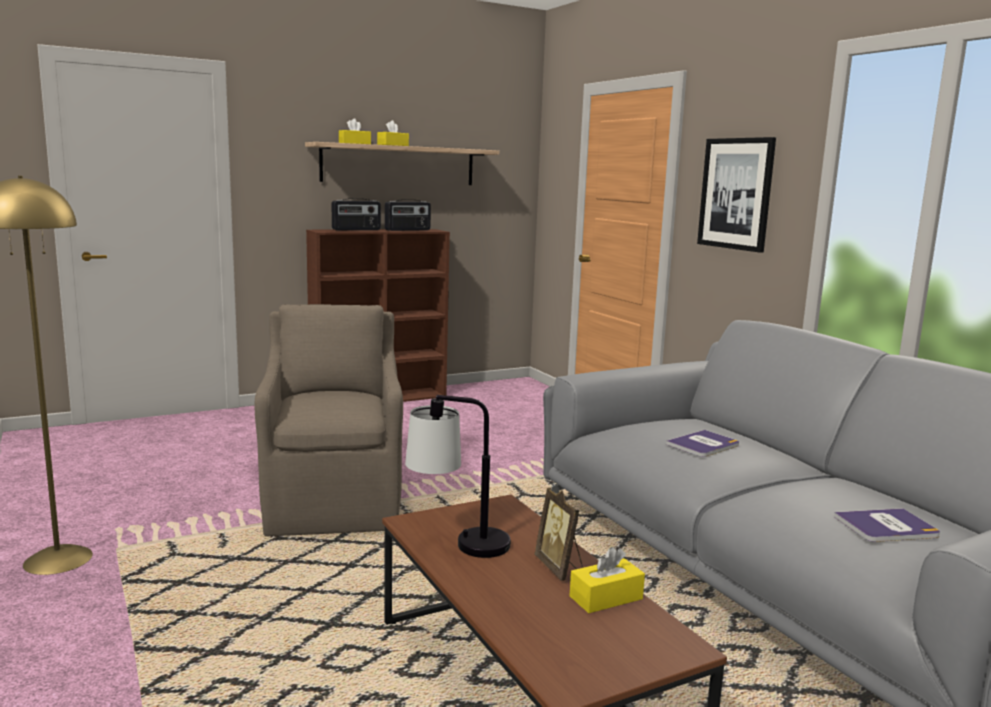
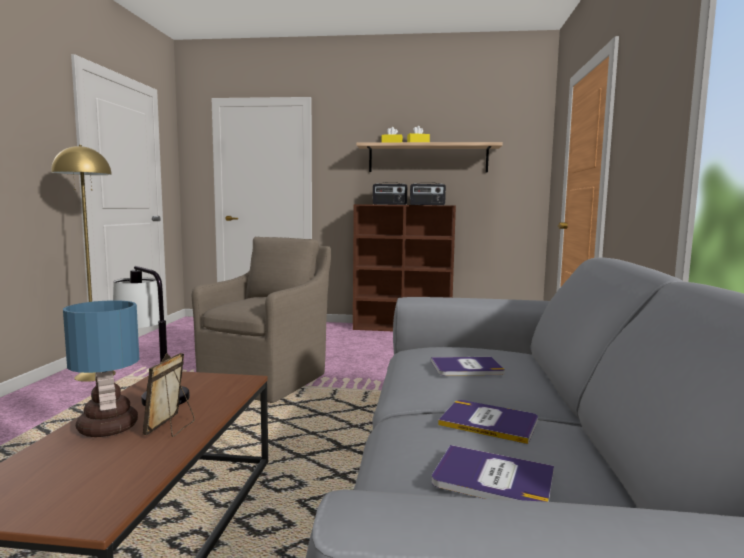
camera: 35 degrees right, 5 degrees down
yellow tissue box [570,547,645,613] -> none
picture [697,137,776,253] -> none
none -> table lamp [63,300,139,437]
none -> book [438,400,538,444]

